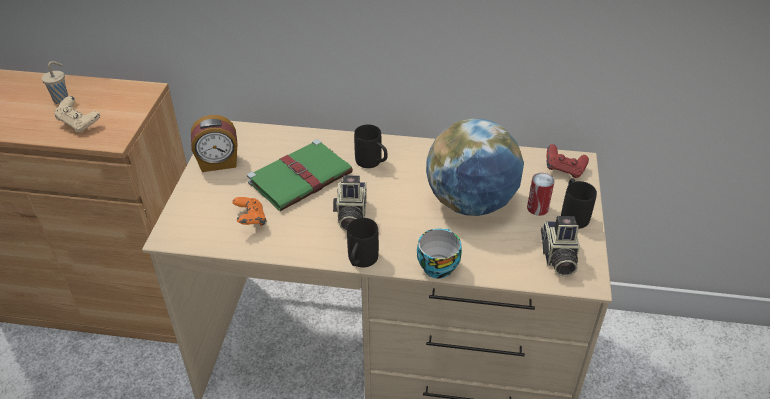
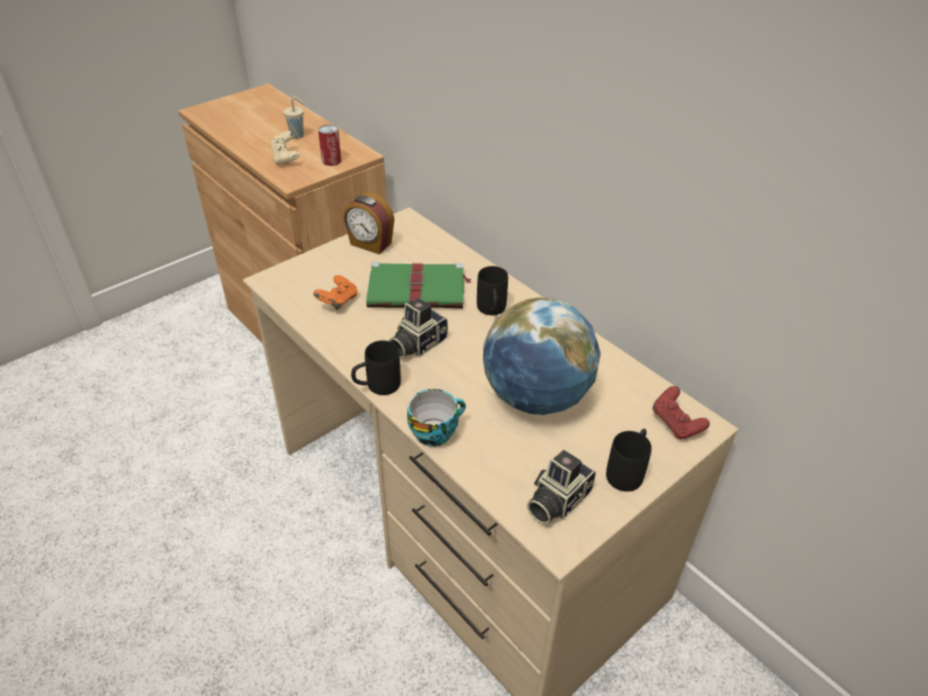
camera: 40 degrees right, 0 degrees up
can [527,173,555,216] -> can moved to [318,125,341,166]

